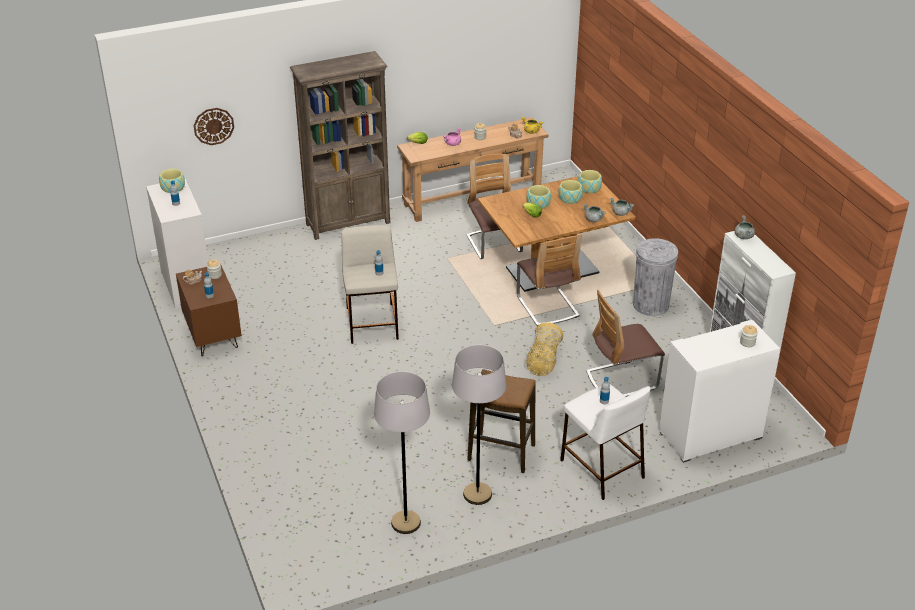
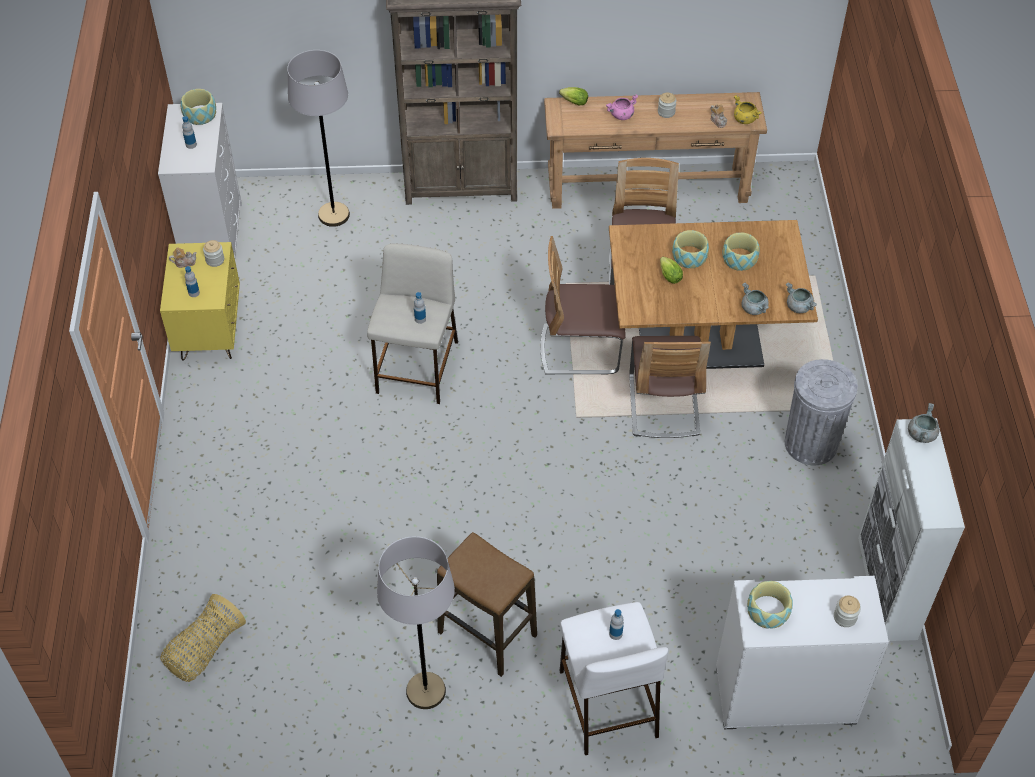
camera: 20 degrees right, 15 degrees up
brown nightstand [176,265,242,357] -> yellow nightstand [160,242,240,361]
wall clock [194,108,234,145] -> none
grey floor lamp [374,371,430,534] -> grey floor lamp moved to [287,50,350,227]
basket [526,322,563,376] -> basket moved to [160,594,246,682]
bowl [578,170,602,193] -> bowl moved to [747,581,793,629]
chair [586,290,665,397] -> chair moved to [541,236,626,375]

